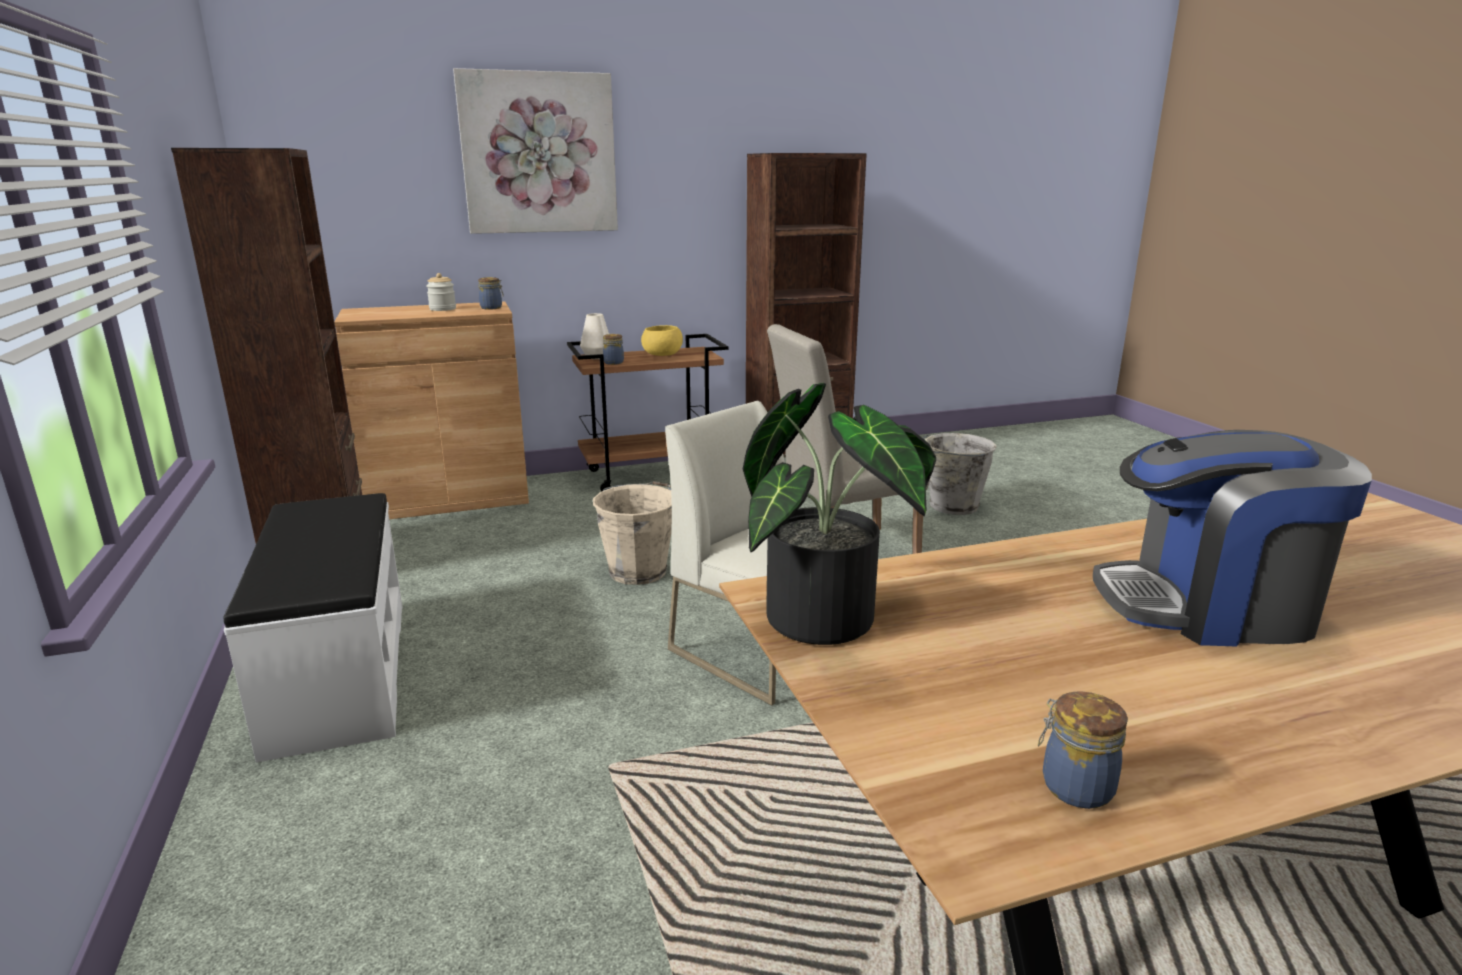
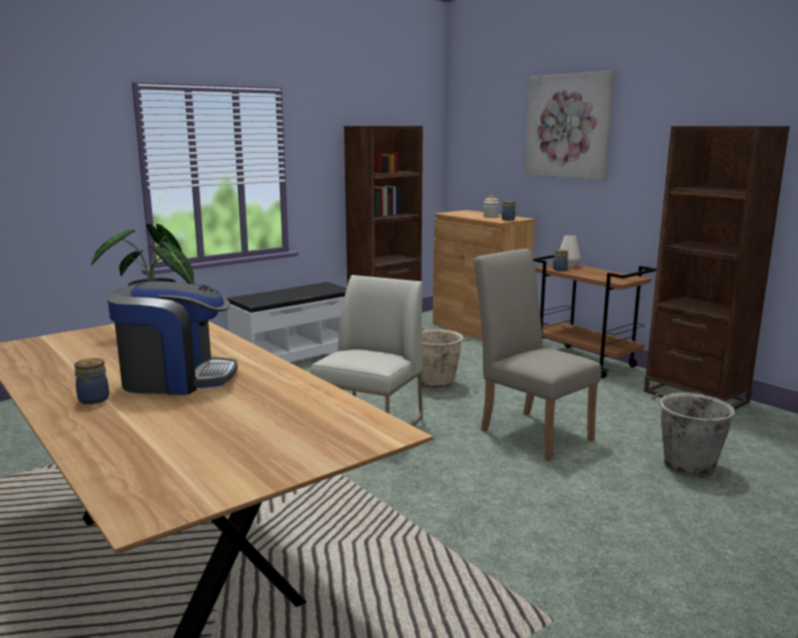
camera: 70 degrees right, 5 degrees down
yellow bowl [641,325,683,356] -> none
jar [1038,691,1128,809] -> jar moved to [74,358,109,404]
coffee machine [1093,430,1372,646] -> coffee machine turned 105 degrees clockwise [107,281,238,395]

